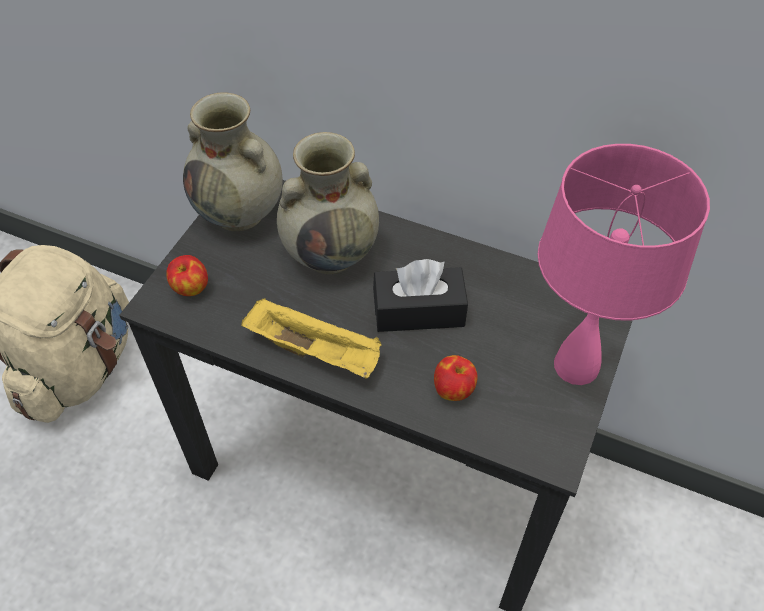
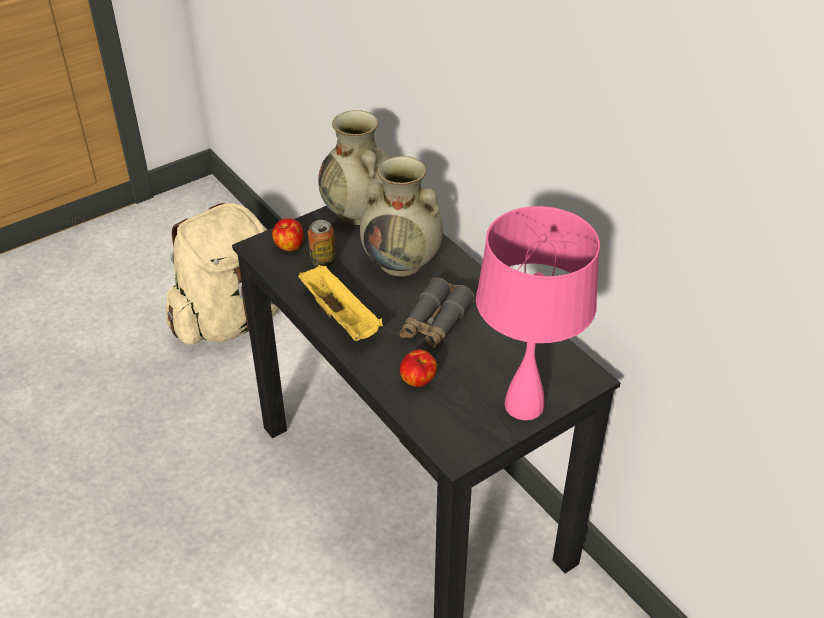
camera: 30 degrees right, 10 degrees down
black tissue box [373,259,468,332] -> grey binoculars [400,278,474,349]
none -> can [308,220,336,267]

